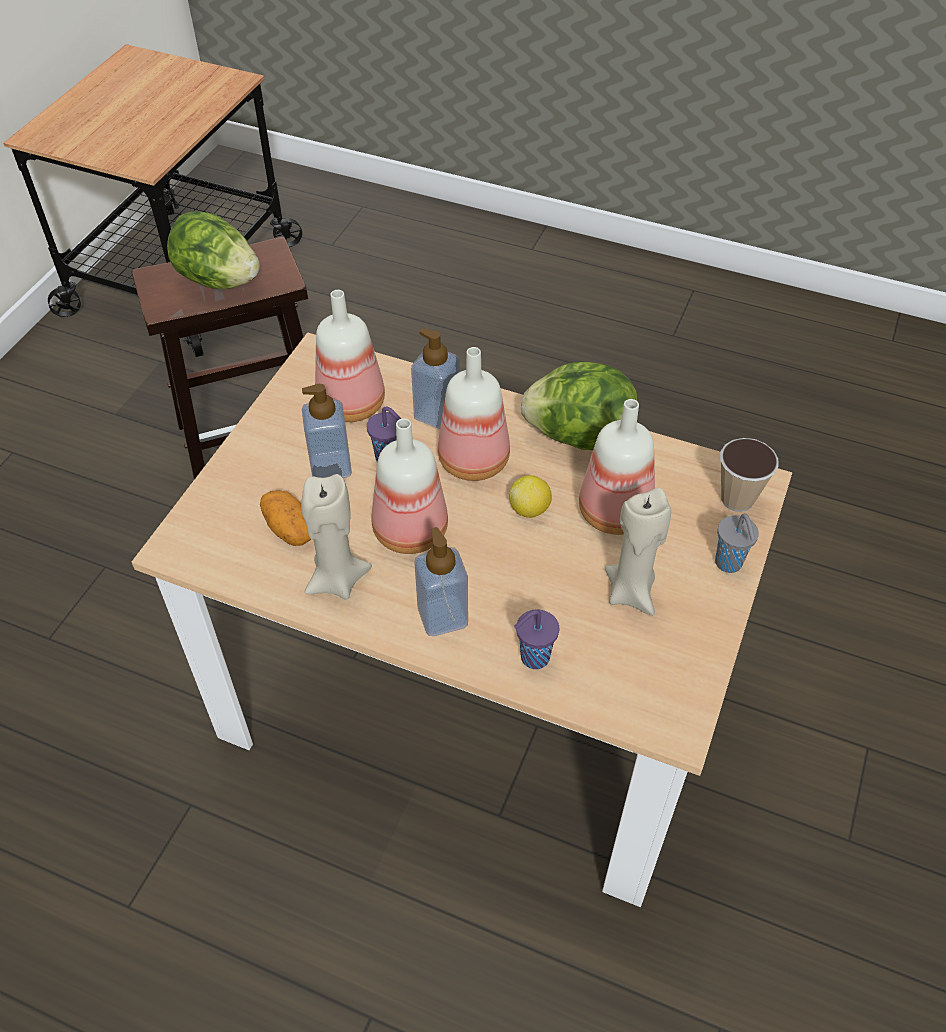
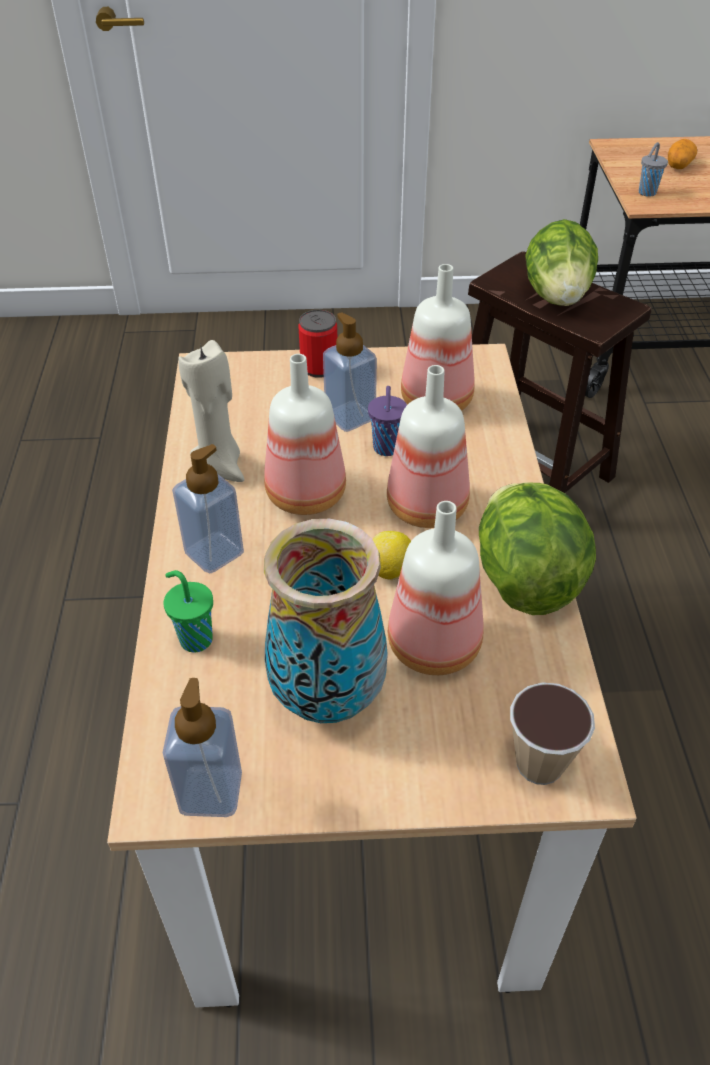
camera: 65 degrees right, 5 degrees down
potato [260,490,311,546] -> potato moved to [668,139,697,169]
soap dispenser [411,329,460,429] -> soap dispenser moved to [163,678,242,817]
purple cup [514,609,559,669] -> green cup [164,570,213,652]
beige candle [605,488,671,616] -> vase [264,519,388,723]
grey cup [715,514,759,573] -> grey cup moved to [639,142,668,197]
none -> can [298,310,337,378]

